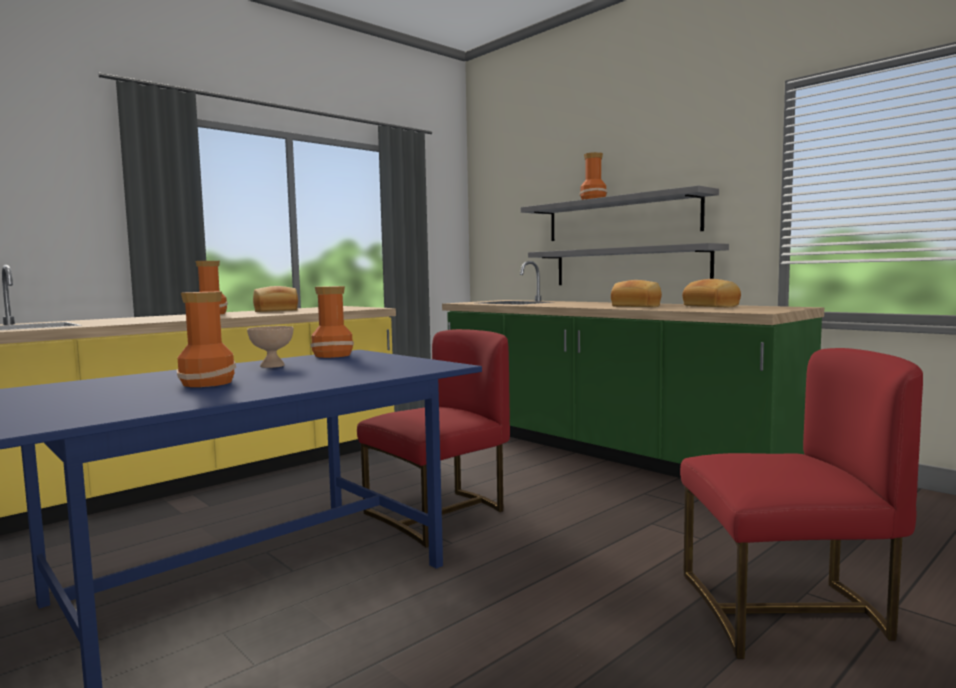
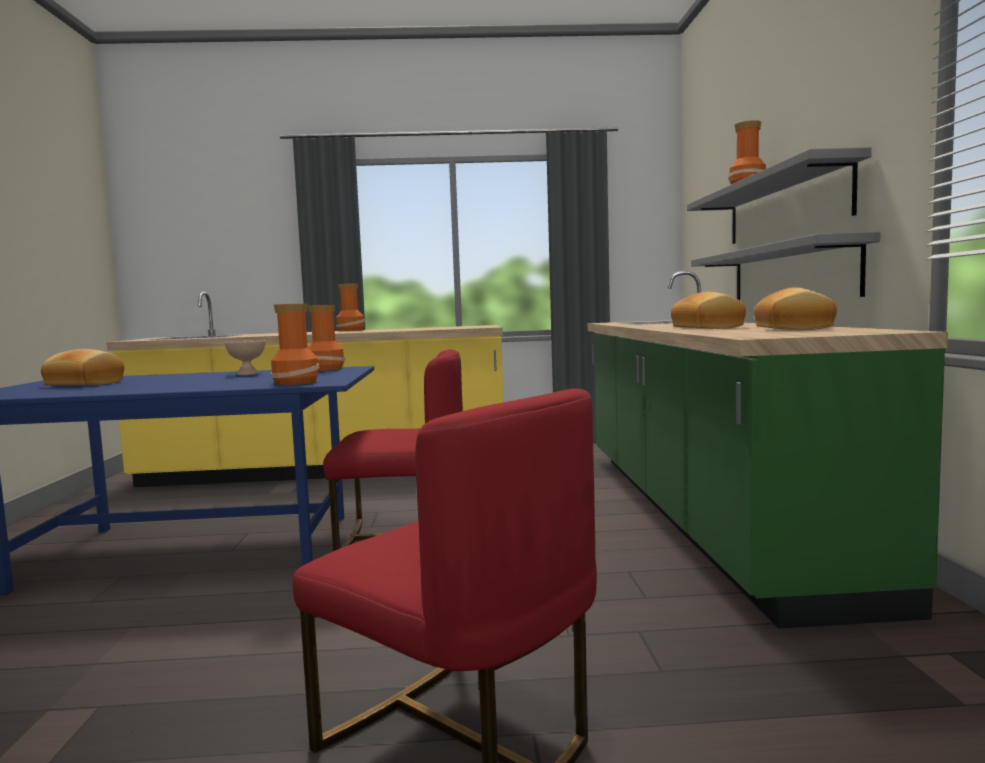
camera: 40 degrees right, 0 degrees up
vase [177,292,236,387] -> vase moved to [271,304,319,385]
bread [253,286,298,312] -> bread moved to [41,349,124,385]

